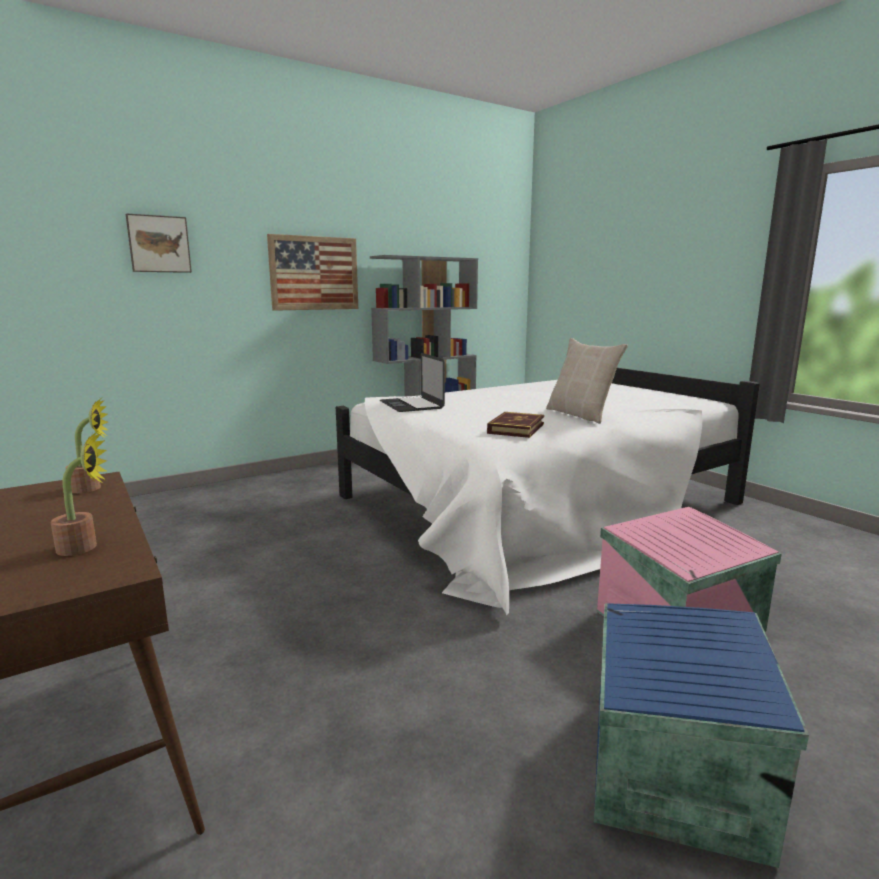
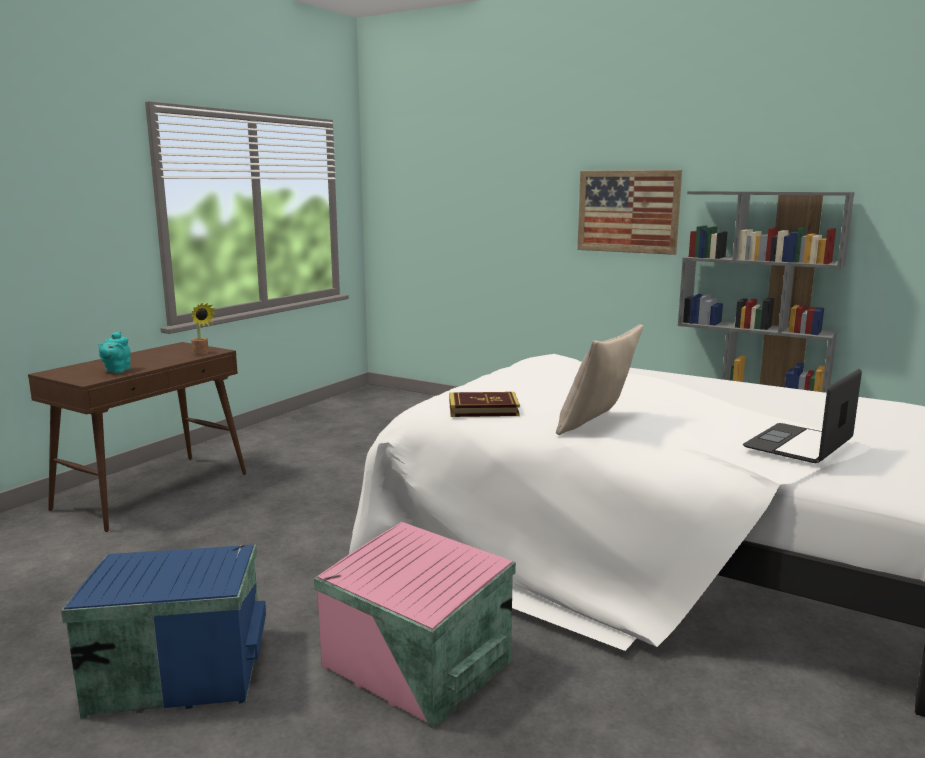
camera: 65 degrees right, 0 degrees up
potted plant [51,431,107,556] -> turquoise teapot [98,331,131,373]
picture [126,213,192,273] -> none
laptop [380,353,445,412] -> laptop moved to [743,369,862,463]

